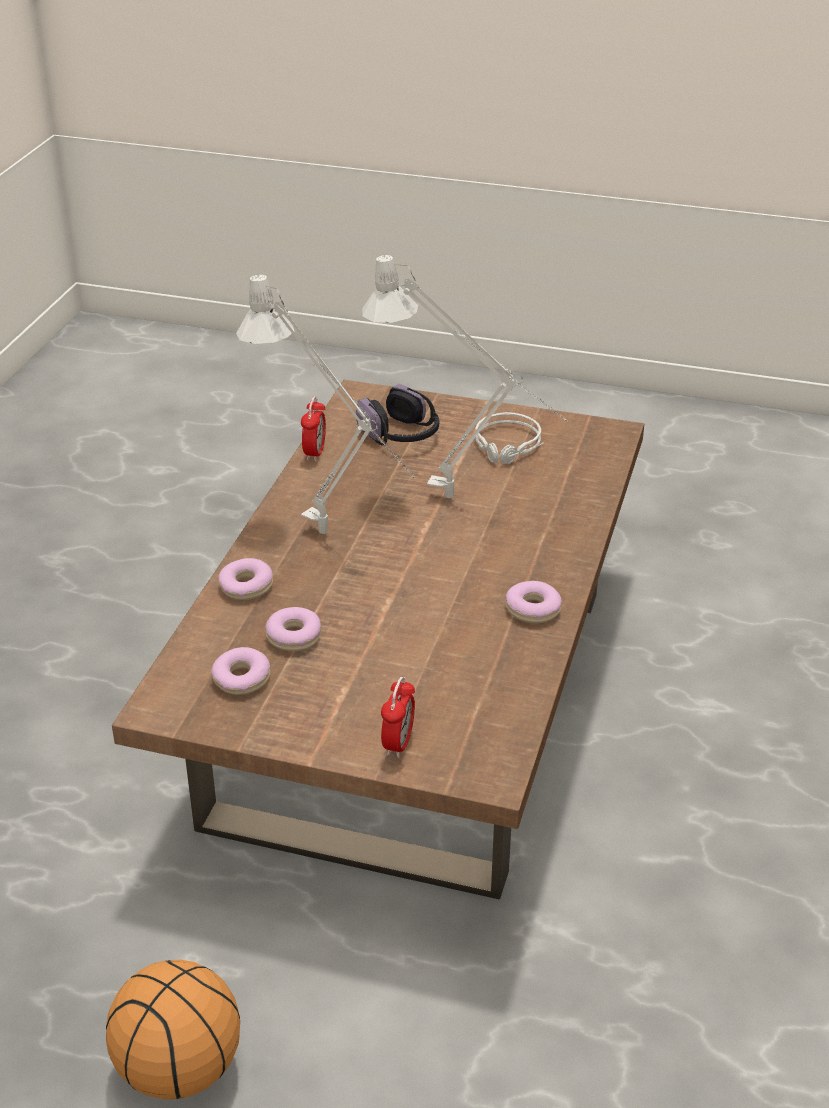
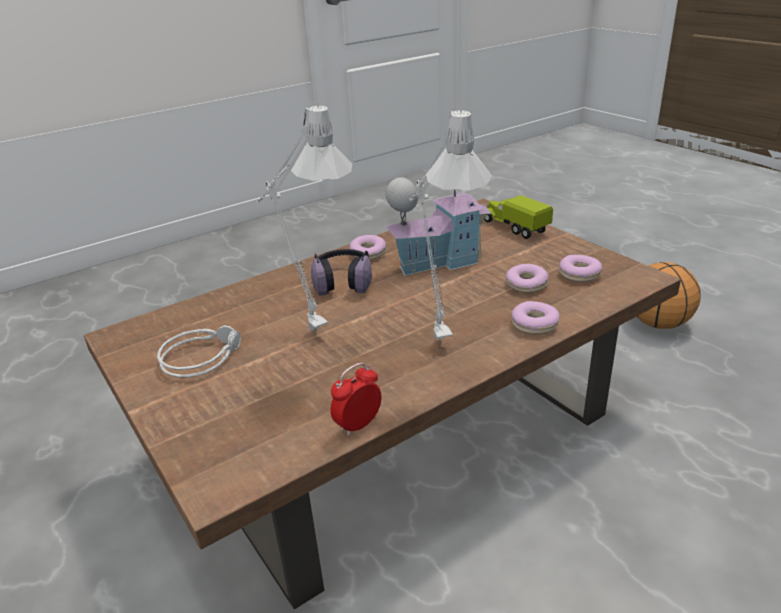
camera: 140 degrees left, 5 degrees down
headphones [356,384,439,445] -> headphones moved to [311,249,372,296]
alarm clock [381,677,415,758] -> toy truck [484,195,553,239]
none -> toy house [386,177,491,276]

